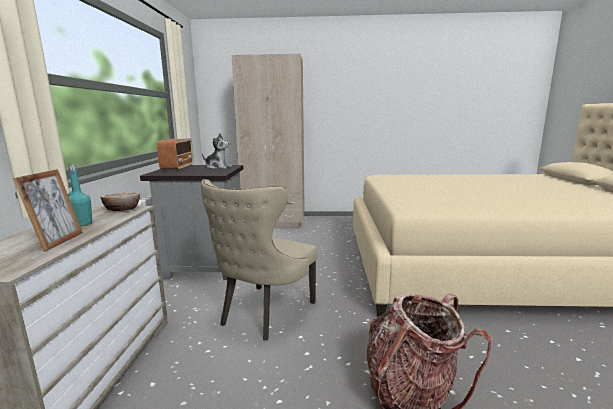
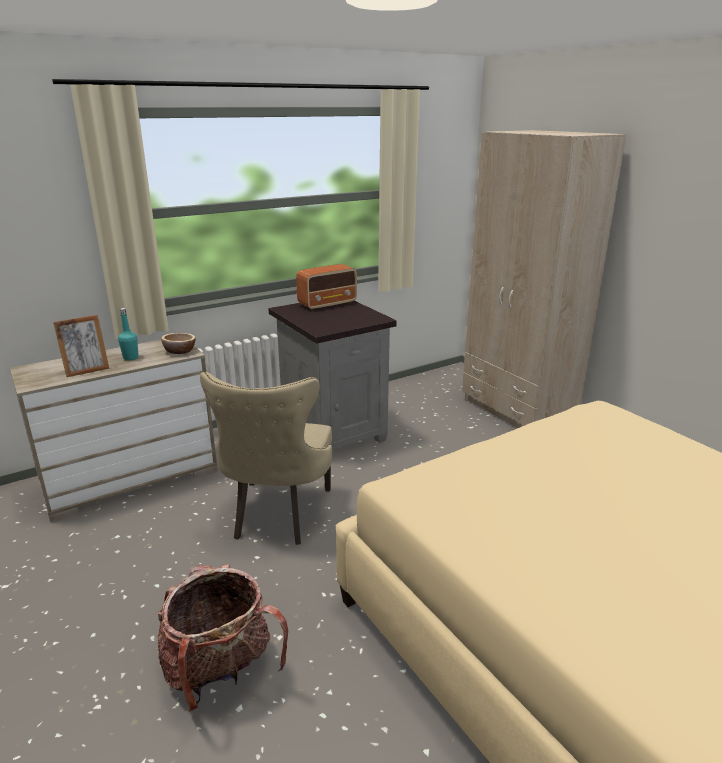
camera: 55 degrees right, 10 degrees up
beige chair [201,179,317,341] -> beige chair turned 75 degrees counterclockwise [200,371,332,545]
plush toy [202,133,232,169] -> none

